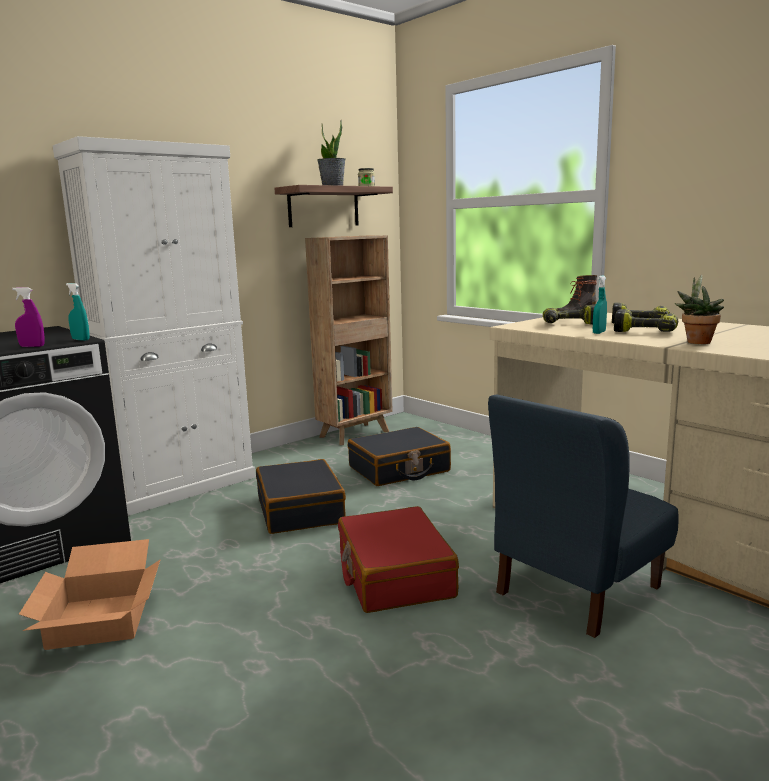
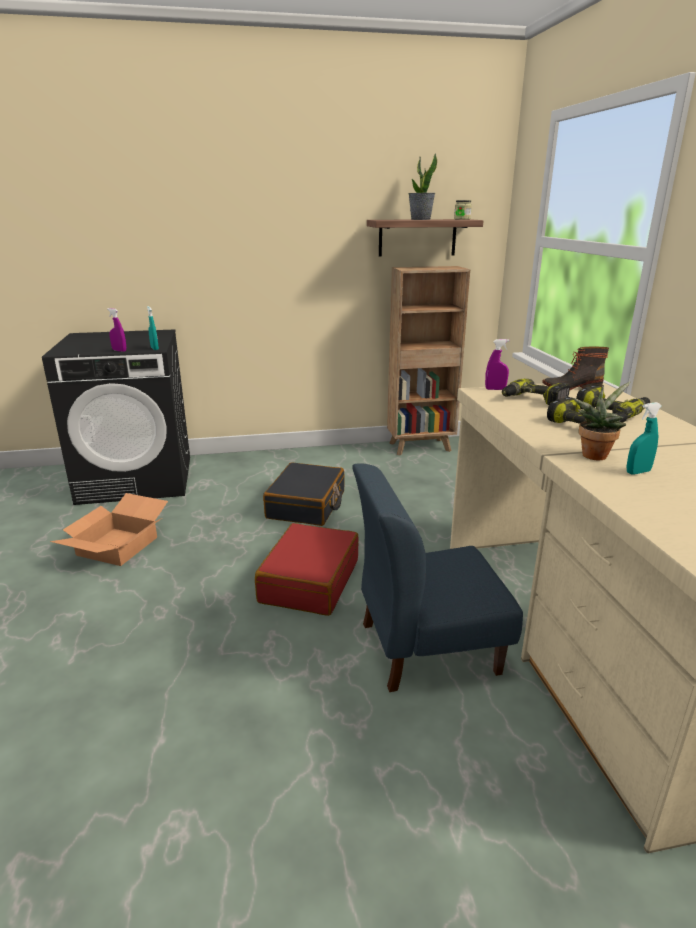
camera: 30 degrees right, 10 degrees up
white cabinet [53,136,256,516] -> none
black suitcase [348,427,451,486] -> none
turquoise spray bottle [593,275,607,334] -> turquoise spray bottle moved to [626,402,662,474]
none -> purple spray bottle [485,339,510,390]

